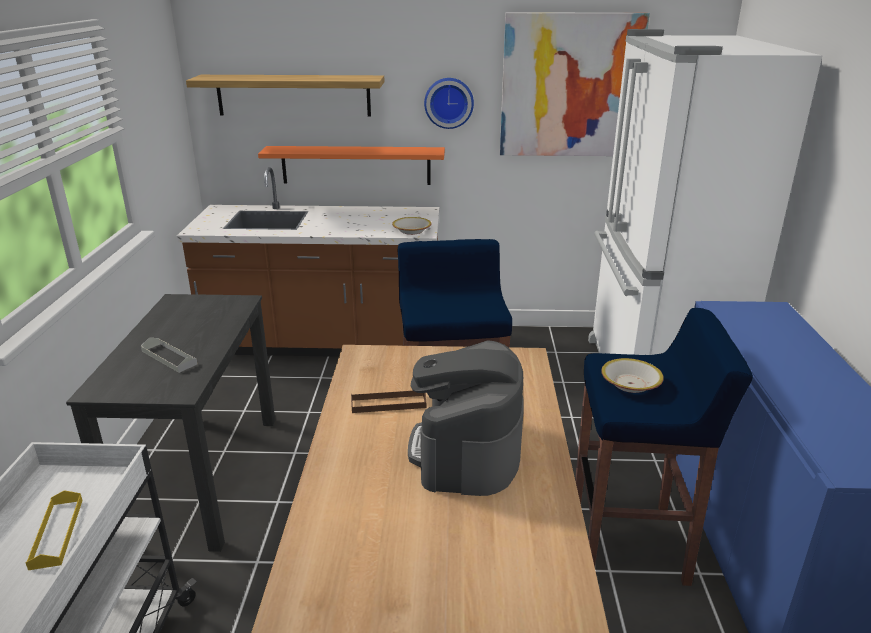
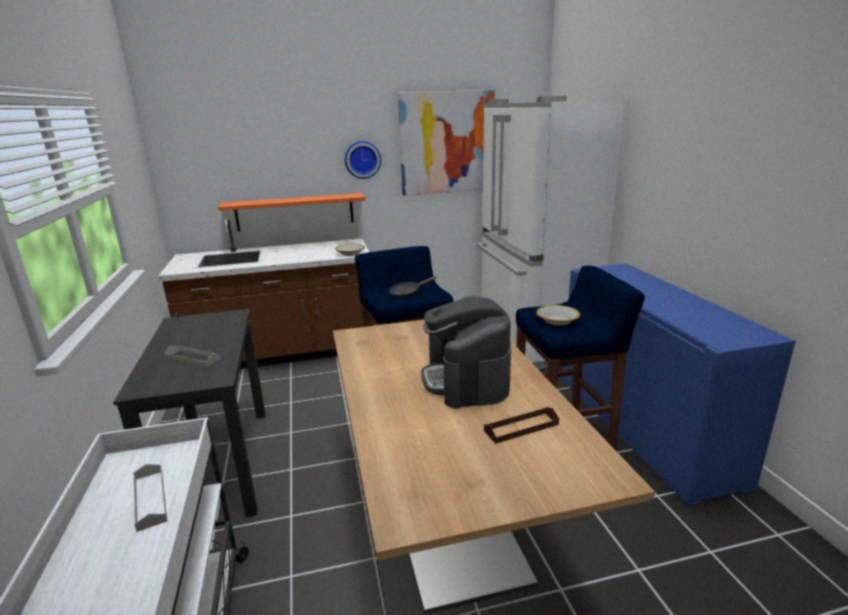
camera: 15 degrees left, 5 degrees down
yellow tray [26,490,83,570] -> grey tray [133,464,167,532]
shelf [186,75,384,116] -> none
brown tray [351,391,426,413] -> brown tray moved to [484,407,559,444]
none -> black frying pan [389,276,436,298]

